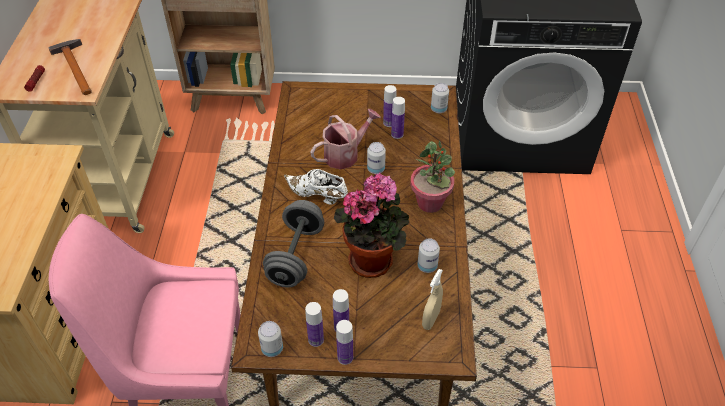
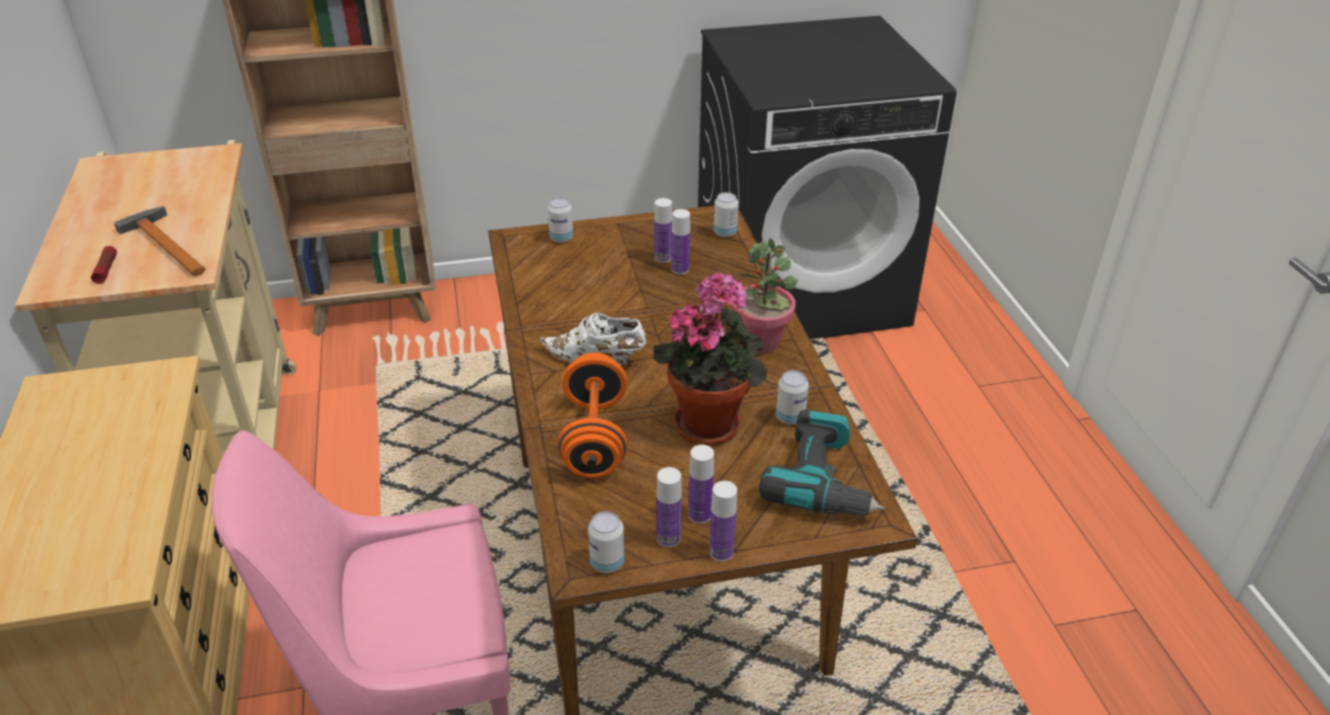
camera: 15 degrees left, 10 degrees down
grey dumbbell [263,200,324,287] -> orange dumbbell [557,352,627,478]
watering can [310,109,381,169] -> none
can [367,142,386,174] -> can moved to [548,197,573,243]
beige spray bottle [422,269,443,330] -> power drill [759,409,884,517]

